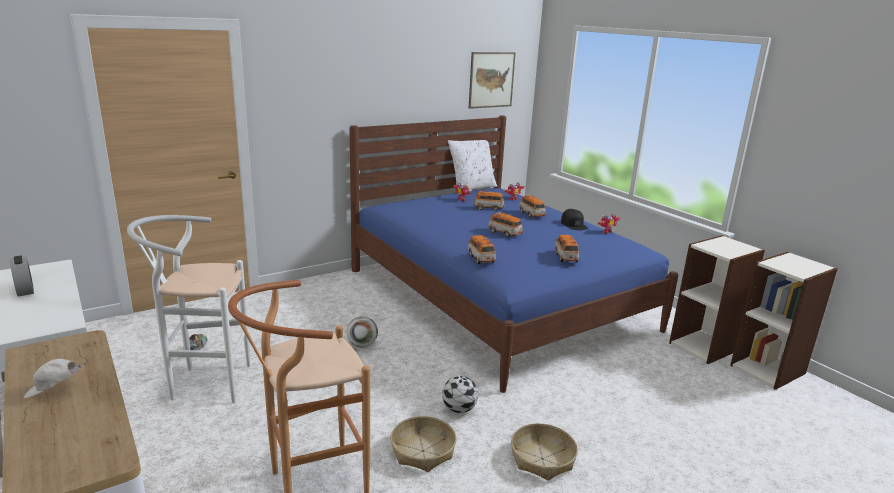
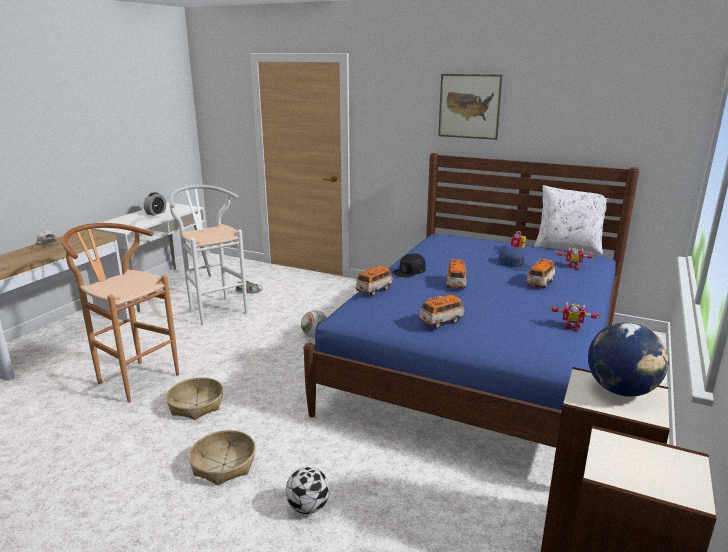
camera: 60 degrees right, 0 degrees up
football [442,376,478,413] -> football moved to [285,467,330,514]
picture [469,52,516,109] -> picture moved to [438,74,503,140]
toy car [473,190,505,211] -> blue cap [498,247,532,271]
black cap [561,209,588,230] -> black cap moved to [392,254,426,278]
none -> globe [588,323,668,397]

